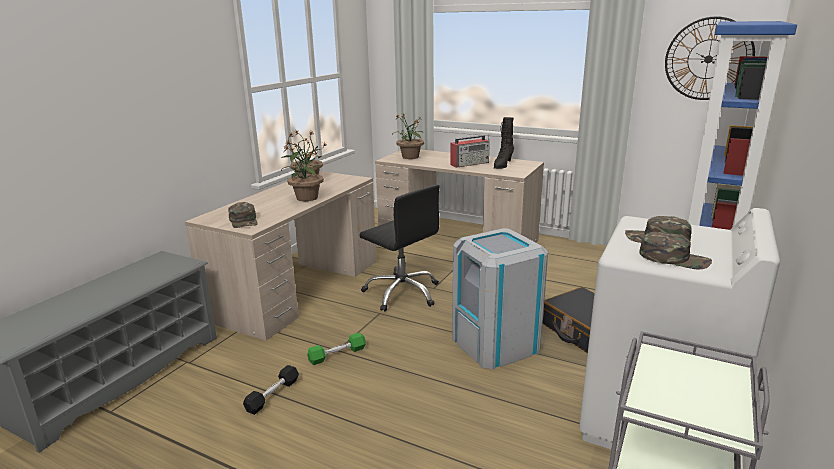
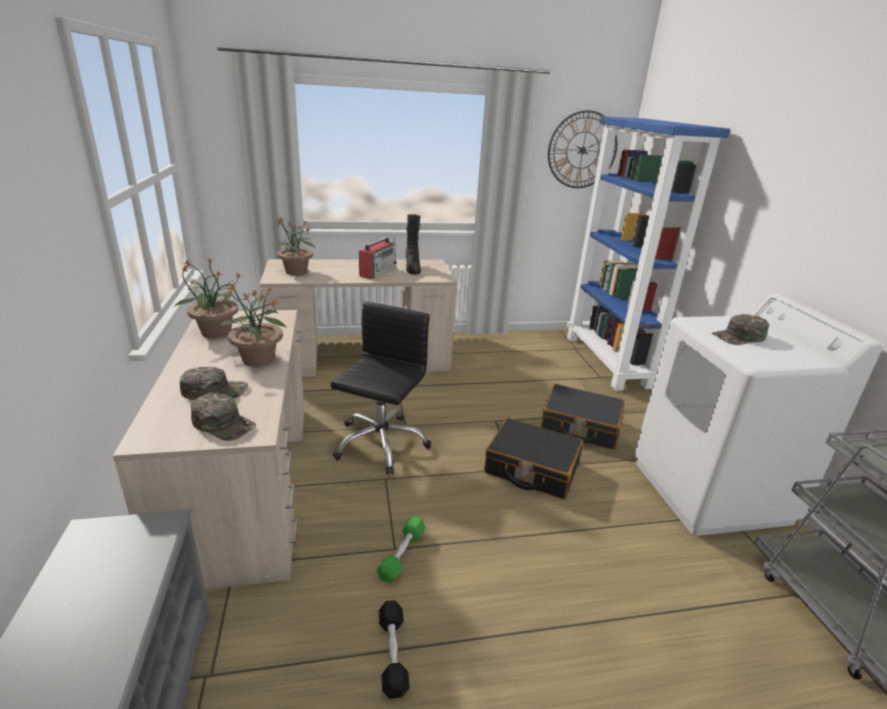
camera: 40 degrees left, 5 degrees up
black office chair [359,184,440,312] -> black office chair turned 75 degrees counterclockwise [331,302,431,475]
grey trash can [452,228,548,370] -> black suitcase [484,418,583,499]
green cap [640,232,712,270] -> green cap moved to [180,367,248,400]

